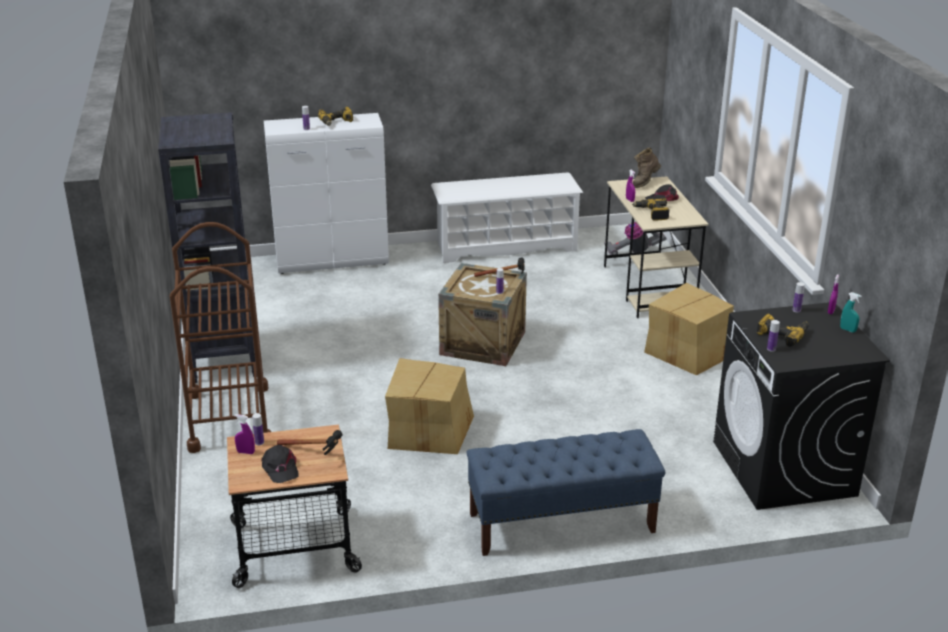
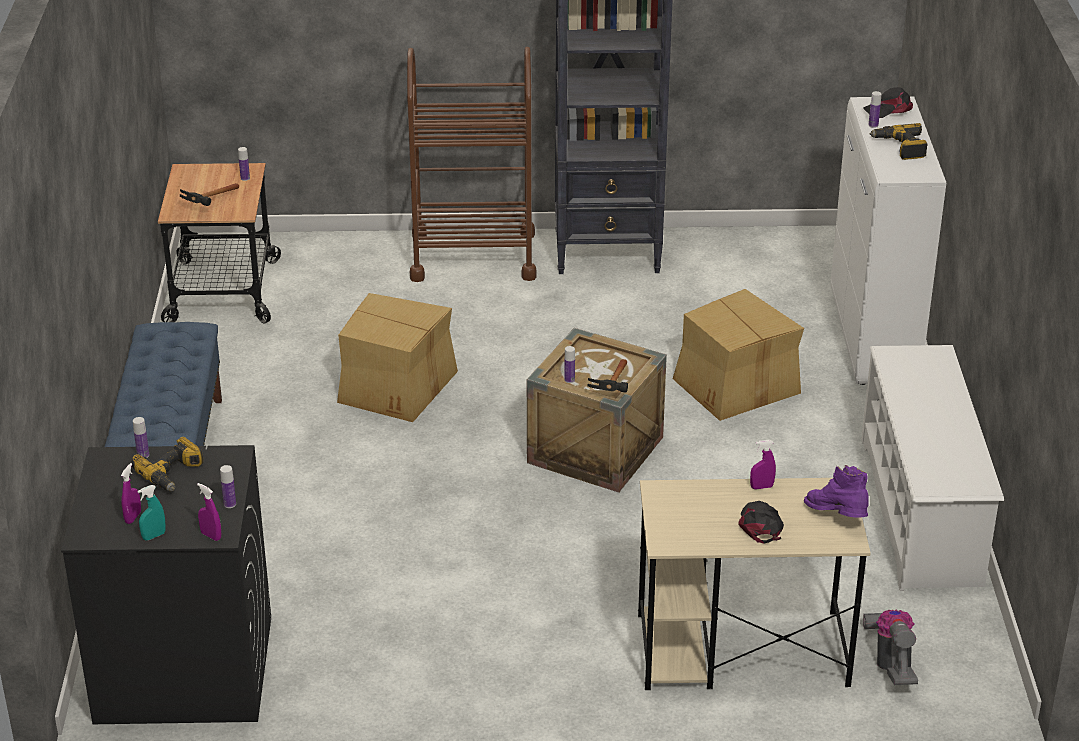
camera: 100 degrees right, 5 degrees up
purple spray bottle [234,414,255,454] -> purple spray bottle moved to [121,463,141,524]
black cap [261,445,298,483] -> black cap moved to [863,87,913,118]
power drill [632,198,670,221] -> none
brown boot [633,148,661,188] -> purple boot [804,465,869,517]
cardboard box [644,283,734,376] -> cardboard box moved to [673,289,804,421]

